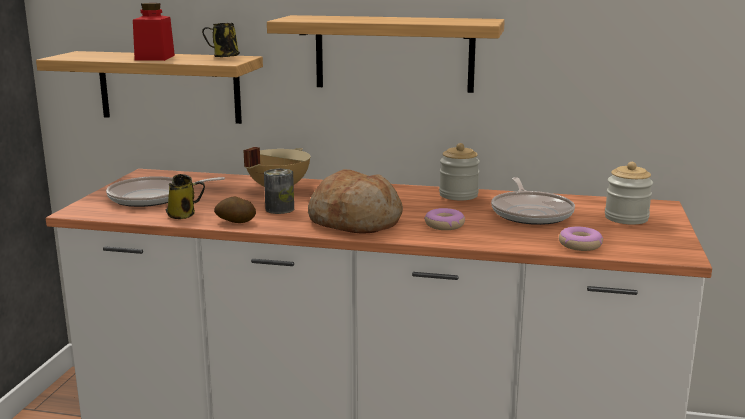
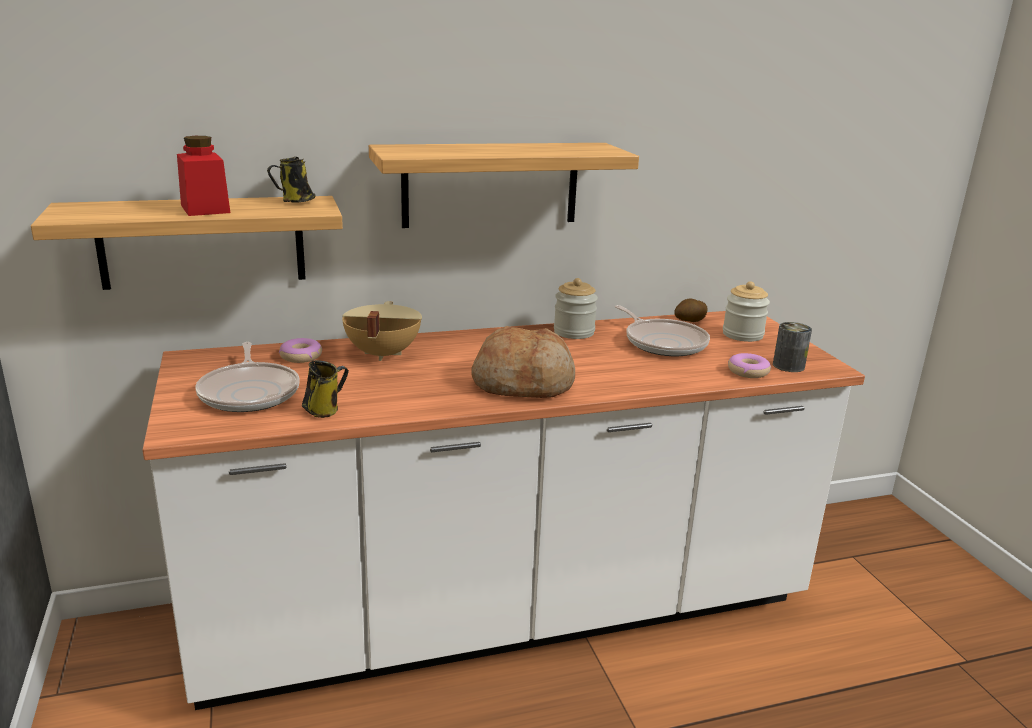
camera: 30 degrees left, 5 degrees up
frying pan [106,176,225,207] -> frying pan turned 60 degrees counterclockwise [195,342,300,412]
potato [214,196,256,223] -> potato moved to [674,298,708,322]
can [264,169,294,214] -> can moved to [773,322,812,372]
donut [424,208,465,230] -> donut moved to [279,338,322,363]

